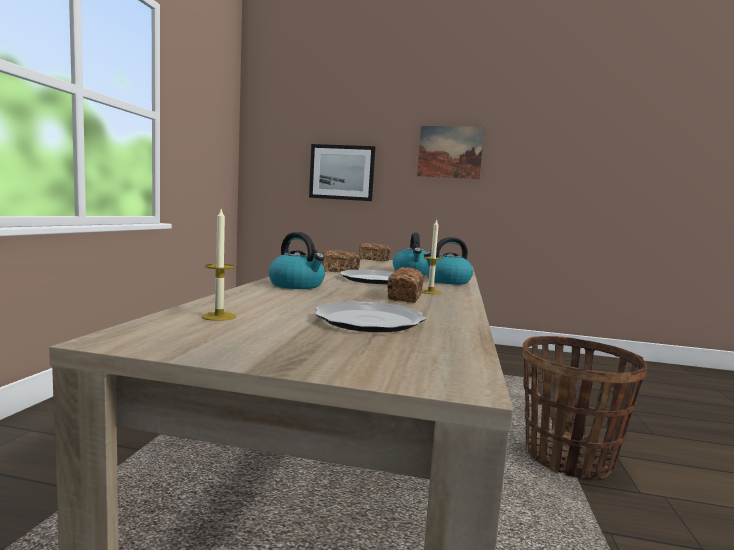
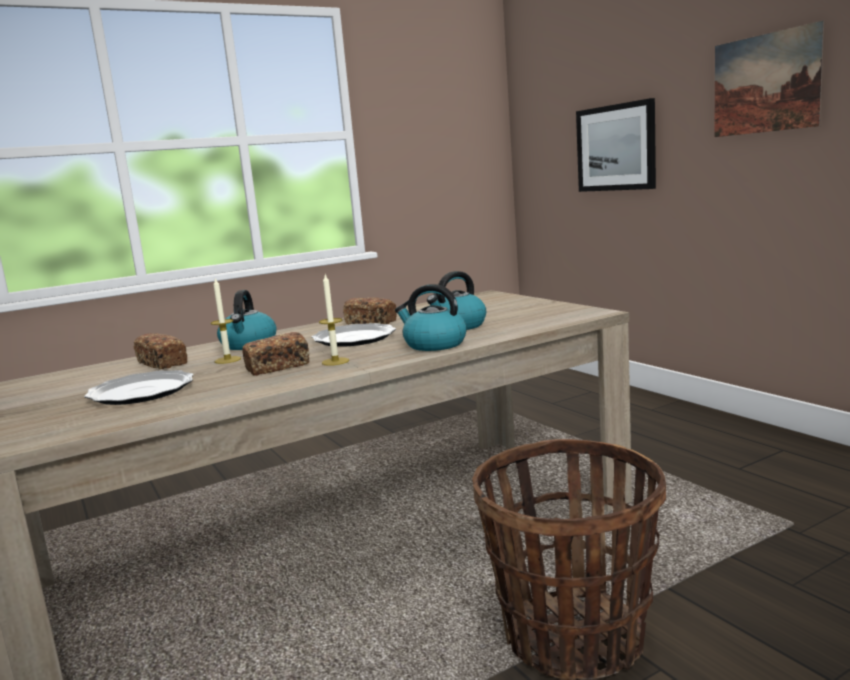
camera: 50 degrees right, 5 degrees up
candle [201,209,237,321] -> candle moved to [211,277,241,364]
bread [359,243,391,261] -> bread moved to [134,333,187,369]

